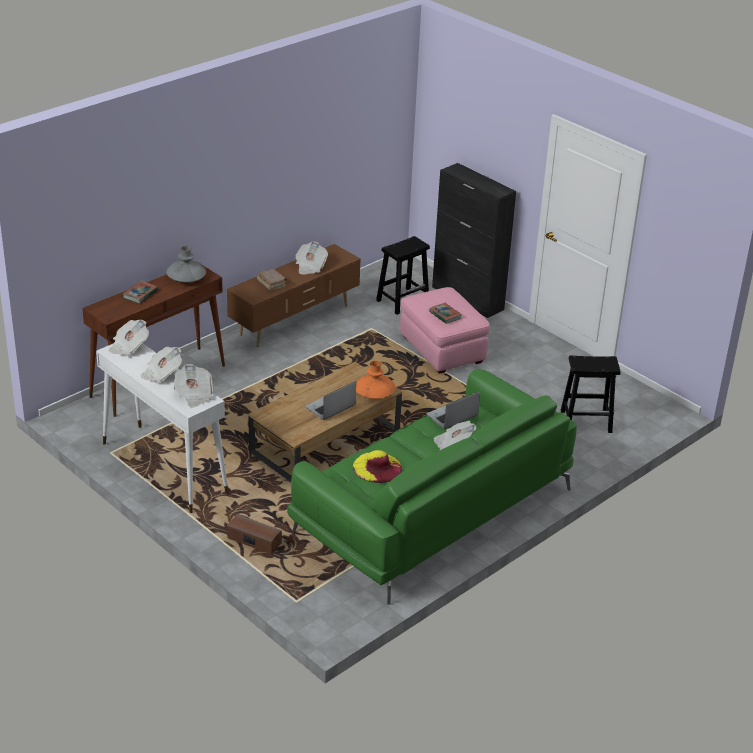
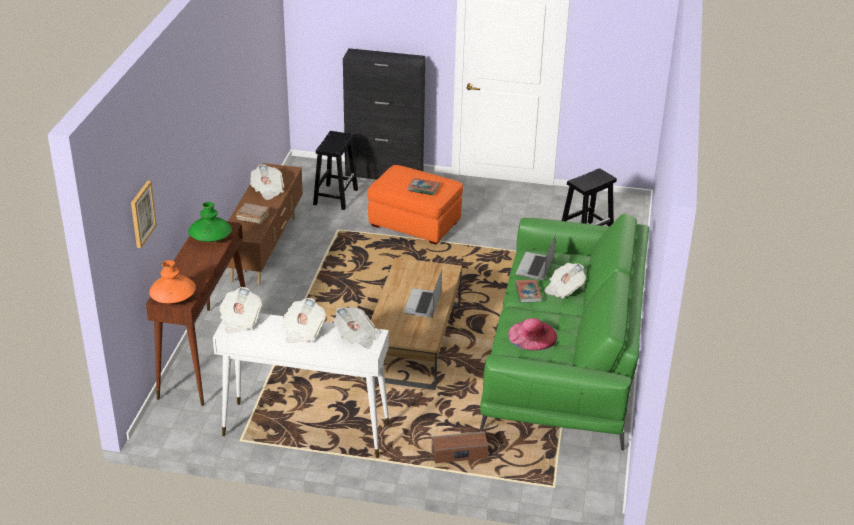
camera: 35 degrees left, 0 degrees up
book [123,281,158,303] -> book moved to [515,280,543,303]
grey vase [166,246,206,283] -> green vase [188,202,232,242]
yellow hat [353,450,402,483] -> pink hat [508,318,557,351]
orange vase [356,361,396,399] -> orange vase moved to [149,260,196,304]
pink ottoman [400,287,490,374] -> orange ottoman [367,165,463,245]
none -> picture [131,181,157,248]

